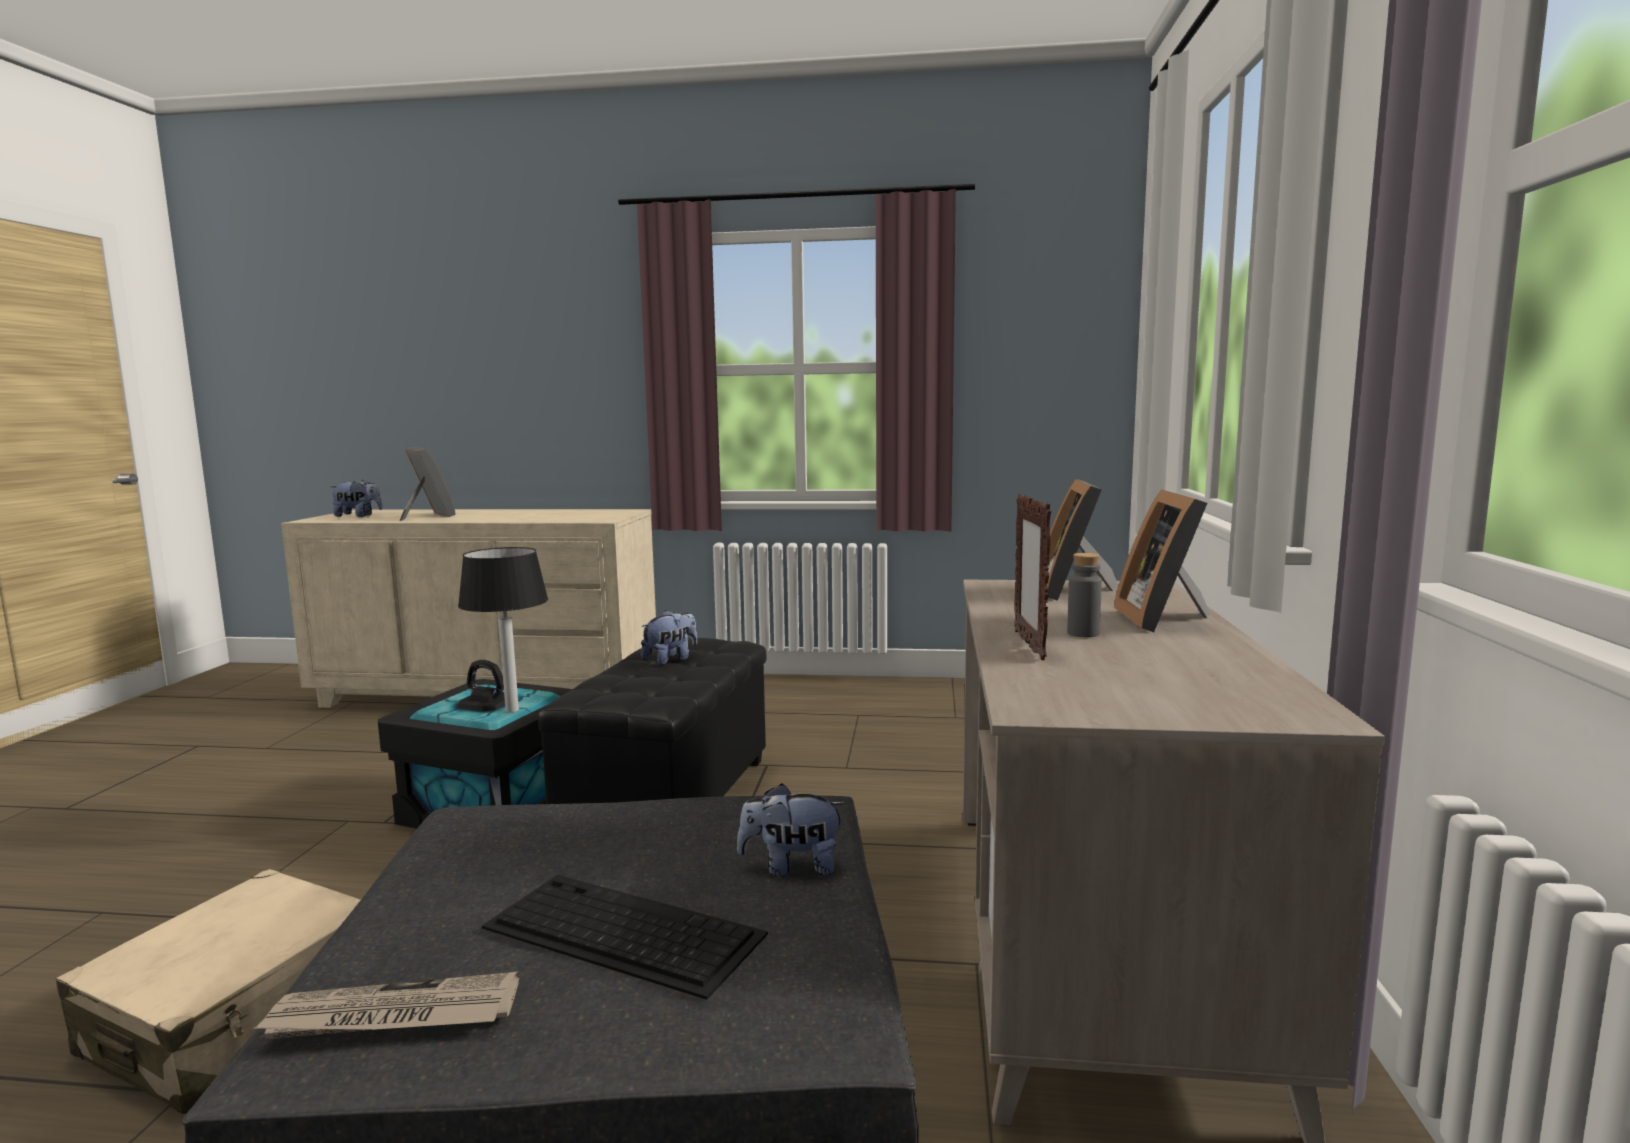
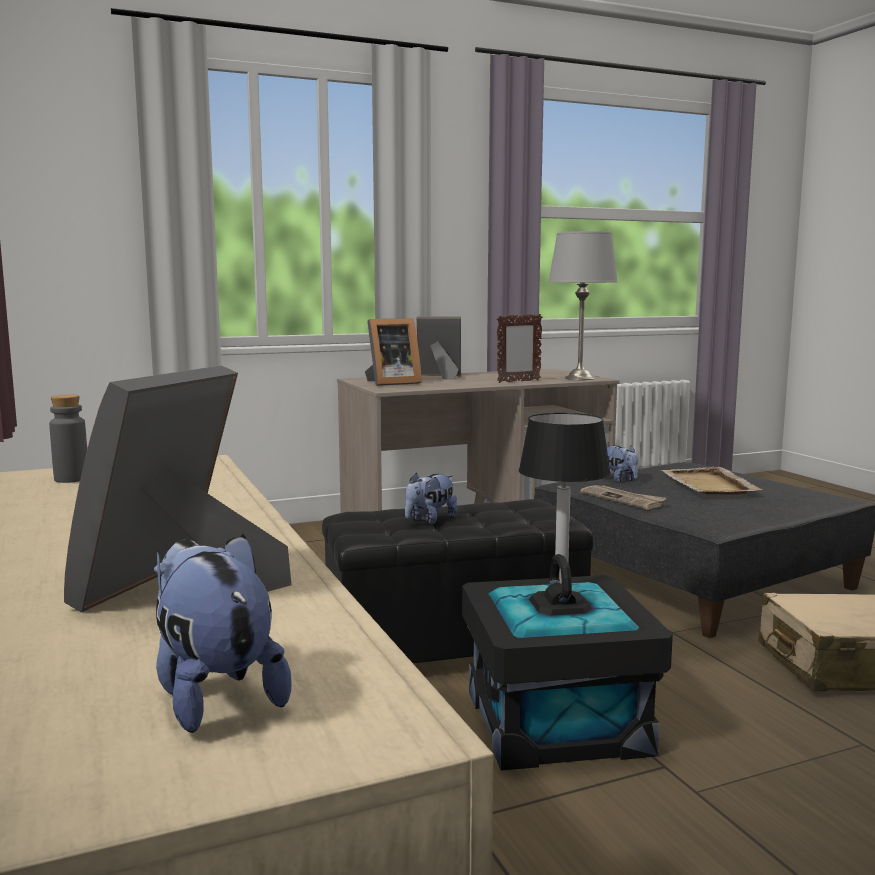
camera: 120 degrees left, 0 degrees up
newspaper [252,972,519,1039] -> newspaper moved to [580,485,666,510]
keyboard [482,875,768,1000] -> beige tray [661,467,763,495]
plush toy [641,610,697,665] -> plush toy turned 60 degrees counterclockwise [405,473,458,525]
grey bottle [1067,553,1102,637] -> grey bottle moved to [49,394,87,483]
picture frame [1114,490,1210,632] -> picture frame turned 150 degrees counterclockwise [417,316,461,380]
none -> grey table lamp [548,231,618,380]

